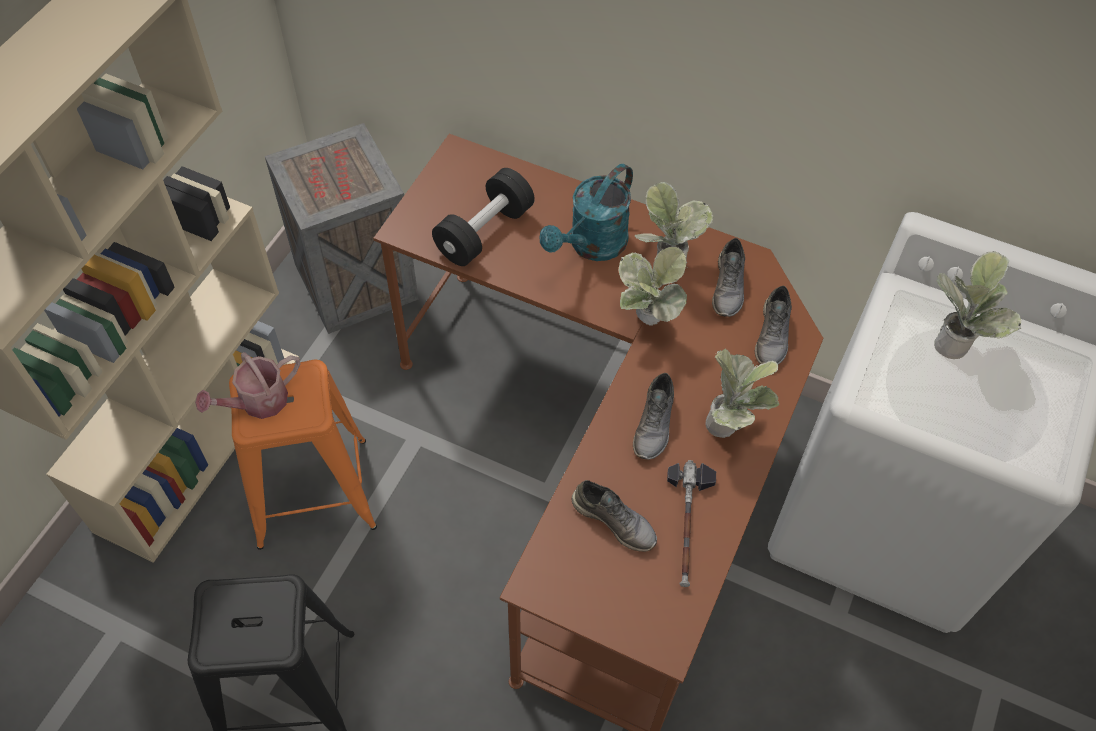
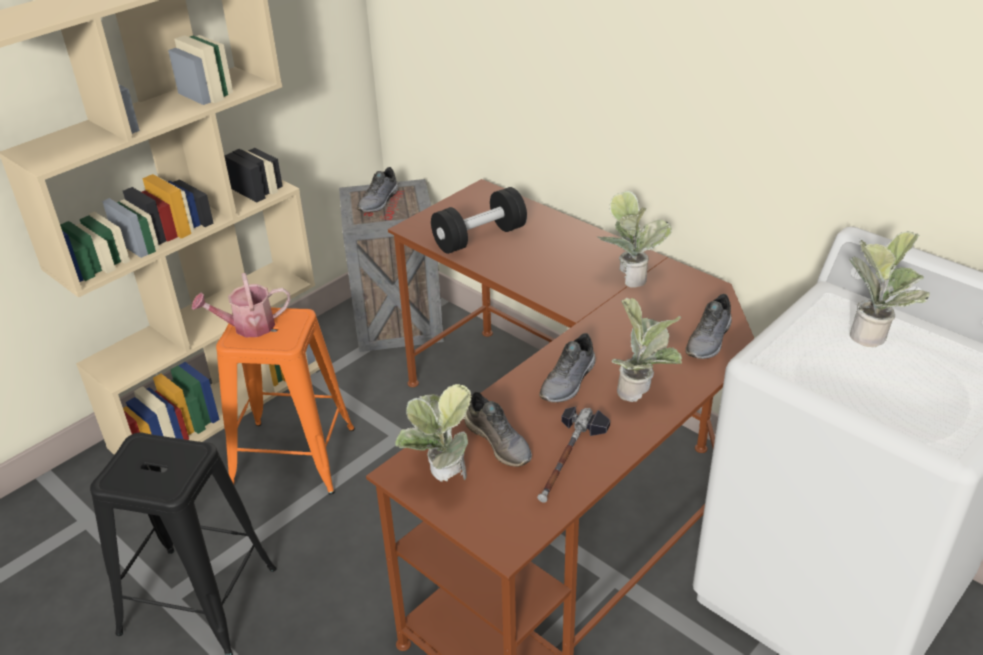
camera: 20 degrees right, 20 degrees down
turquoise watering can [539,163,633,261] -> none
potted plant [618,247,687,326] -> potted plant moved to [396,384,471,482]
grey shoe [712,238,745,317] -> grey shoe moved to [357,167,399,212]

